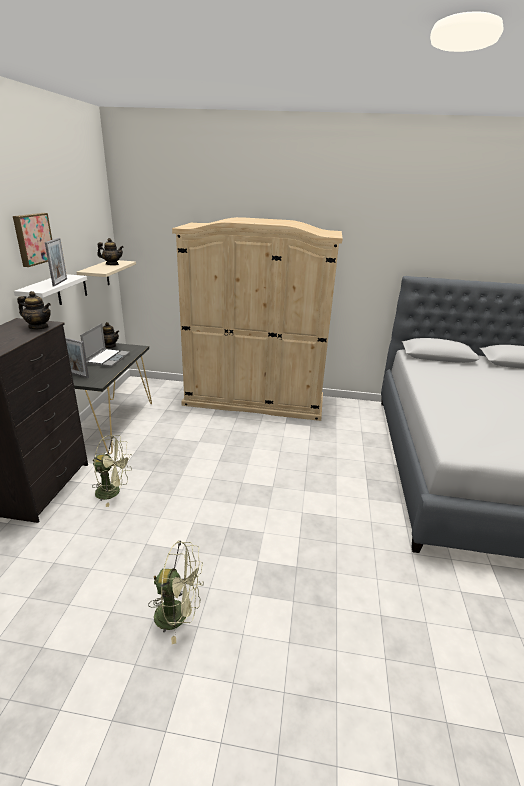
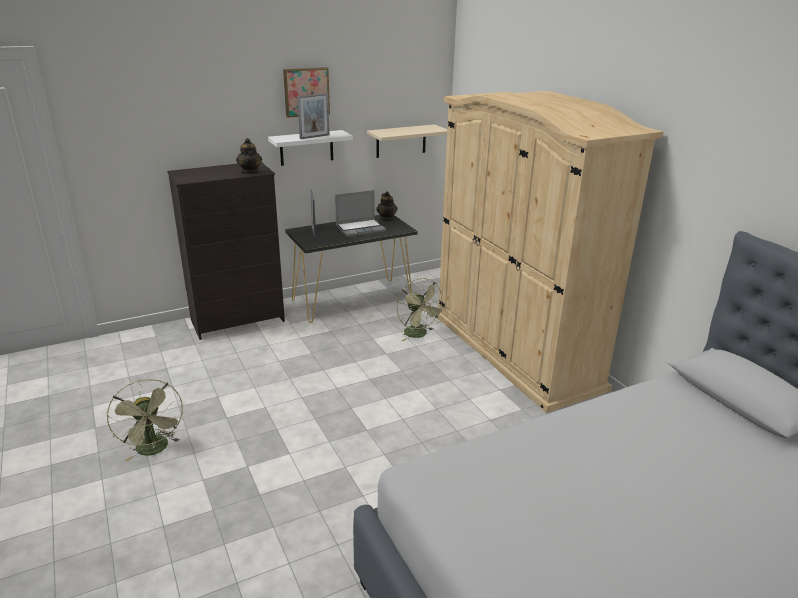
camera: 55 degrees right, 0 degrees up
green fan [92,435,132,507] -> green fan moved to [397,278,446,341]
teapot [97,238,124,265] -> none

